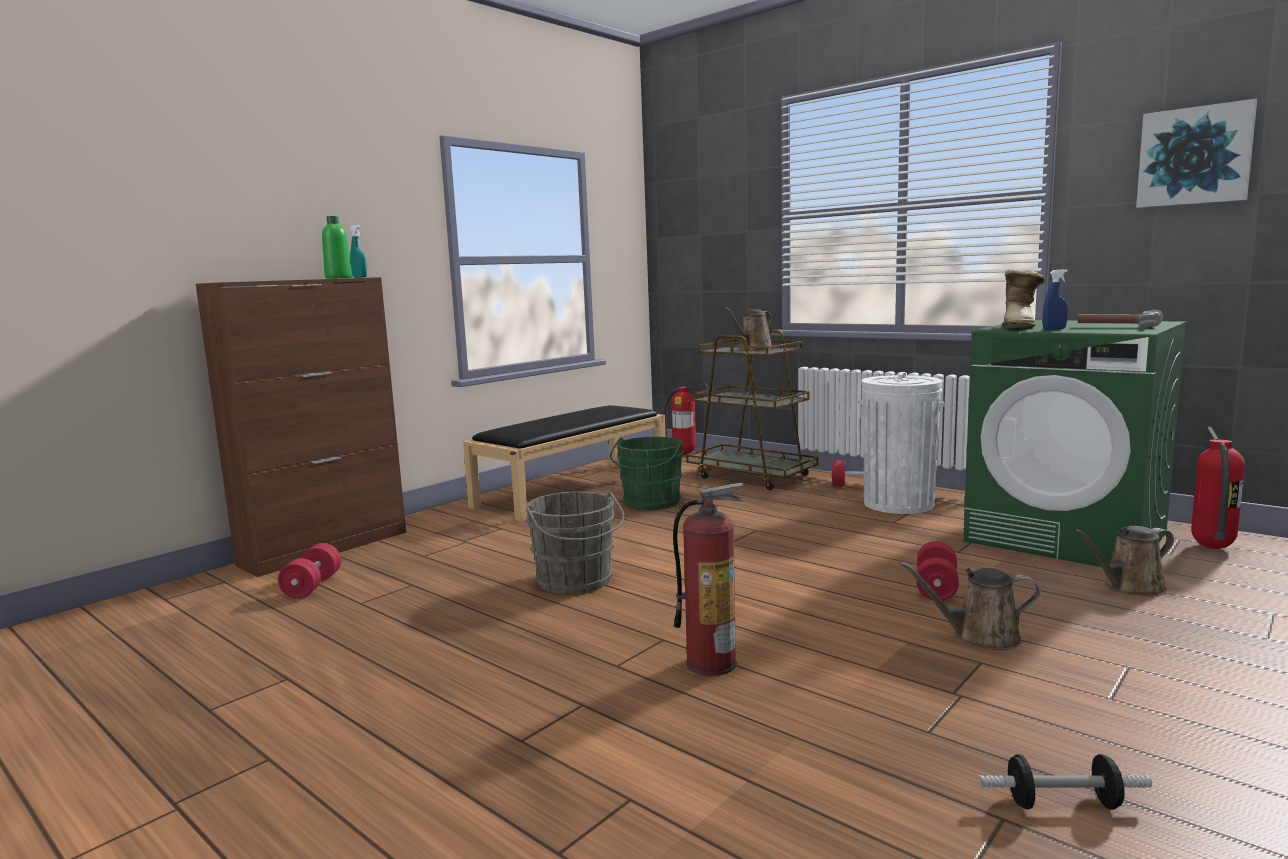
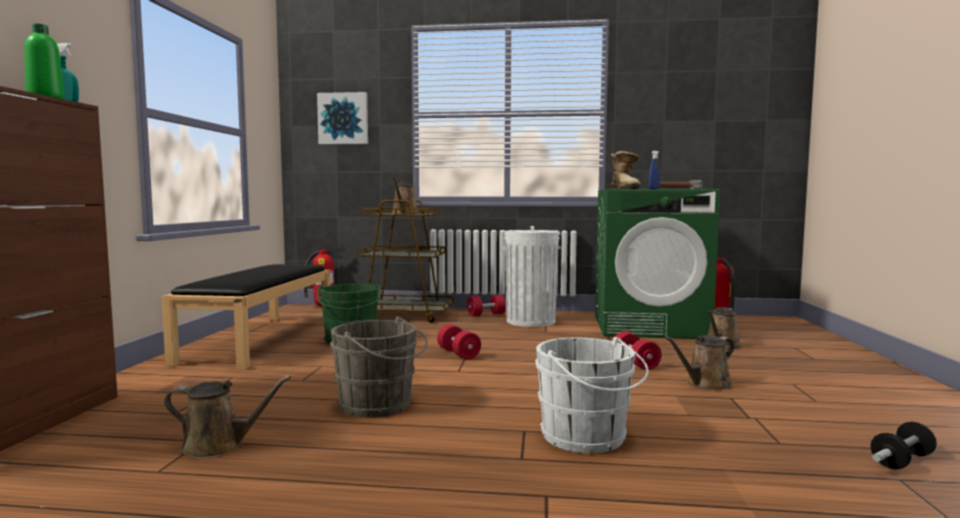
camera: 35 degrees left, 5 degrees down
red dumbbell [278,543,341,599] -> red dumbbell moved to [437,324,481,359]
fire extinguisher [673,483,743,676] -> white bucket [535,337,649,453]
picture [1136,99,1257,208] -> picture moved to [317,92,368,145]
none -> brown watering can [164,376,291,459]

